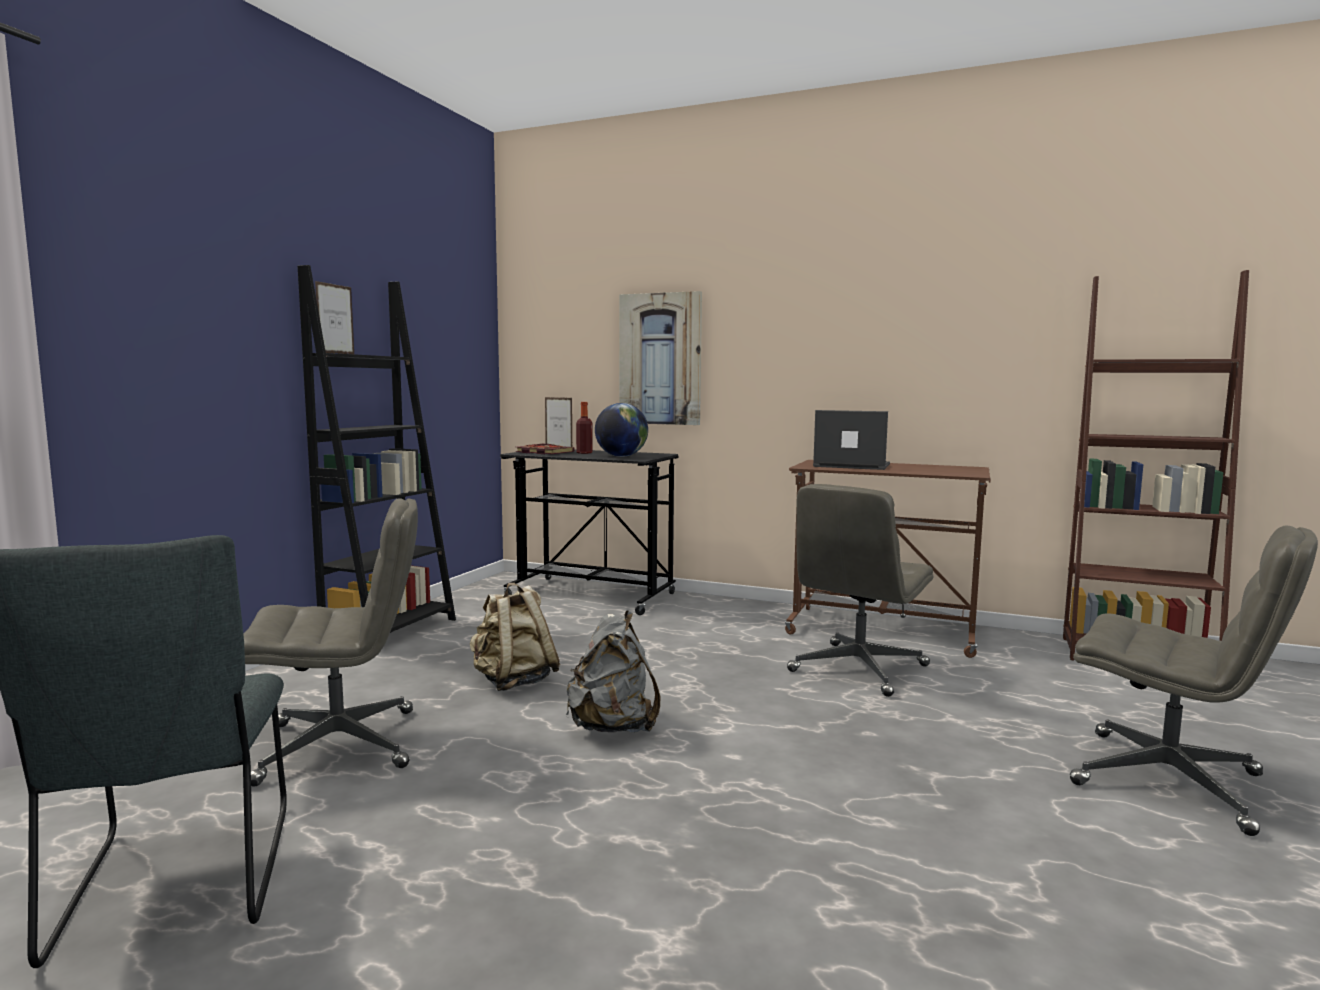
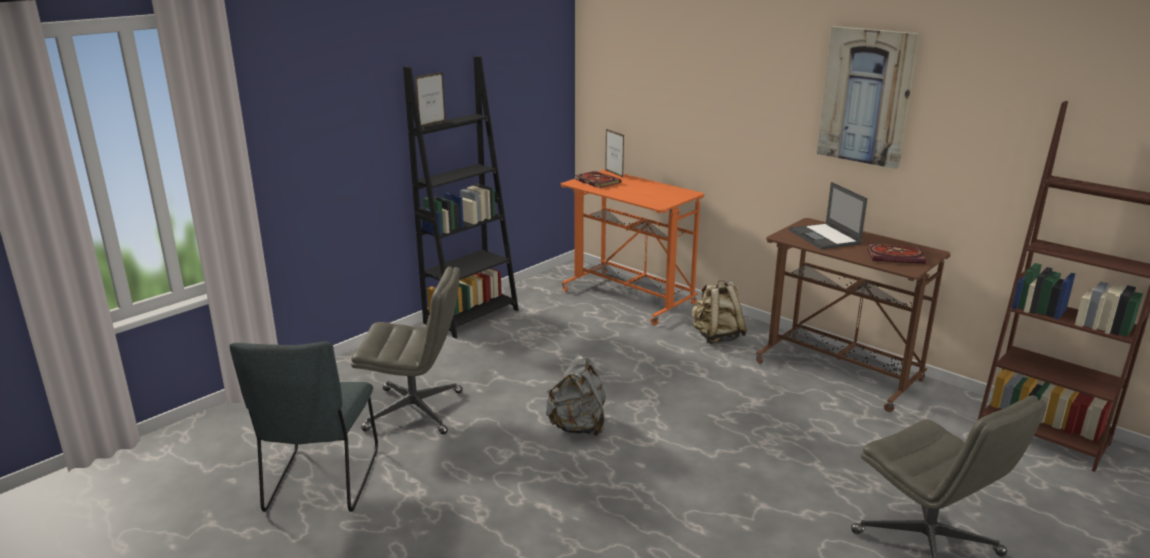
camera: 20 degrees right, 15 degrees up
beige backpack [470,583,560,691] -> beige backpack moved to [692,280,747,344]
black desk [500,450,678,615] -> orange desk [561,170,704,325]
bottle [576,402,593,454] -> none
globe [595,403,648,457] -> none
picture [619,291,702,425] -> picture moved to [817,26,920,169]
grey office chair [787,484,933,697] -> none
laptop [813,410,890,470] -> laptop turned 150 degrees counterclockwise [789,182,867,249]
none -> book [867,244,926,264]

